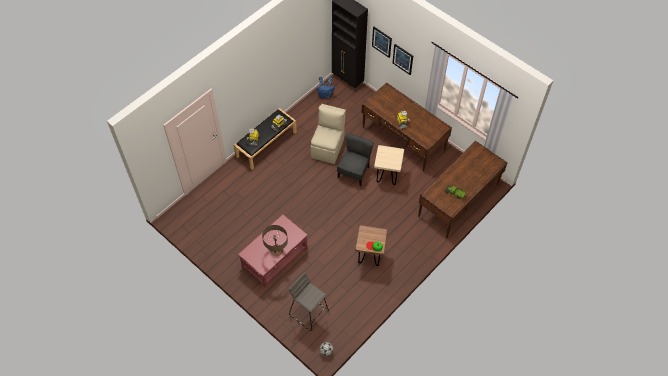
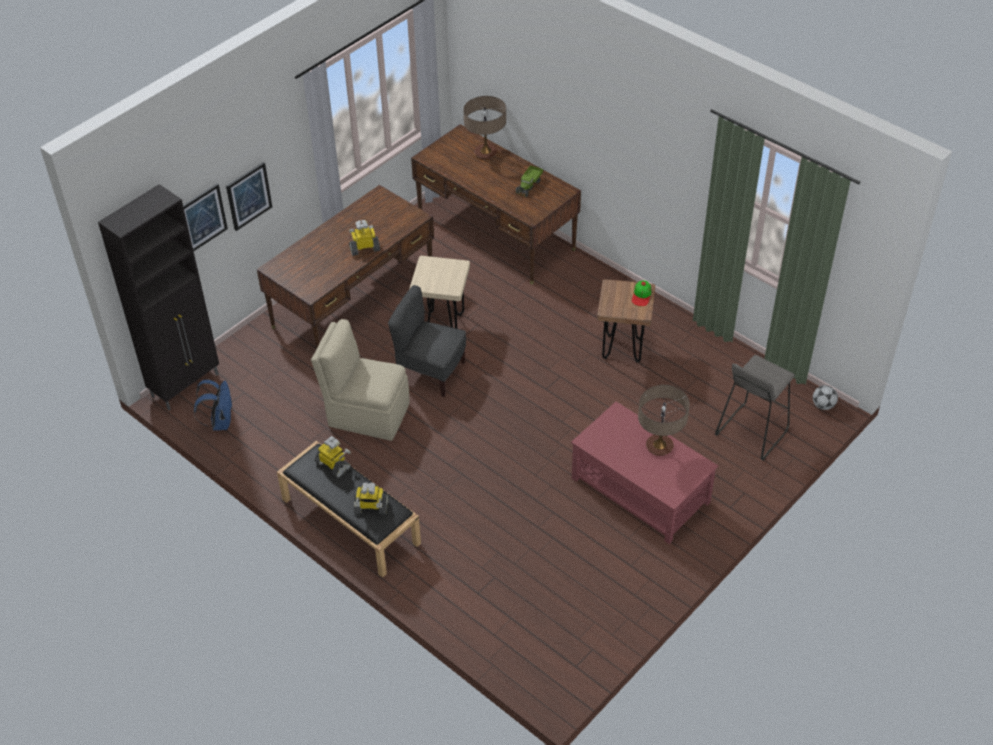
camera: 90 degrees left, 10 degrees down
none -> table lamp [464,96,506,159]

